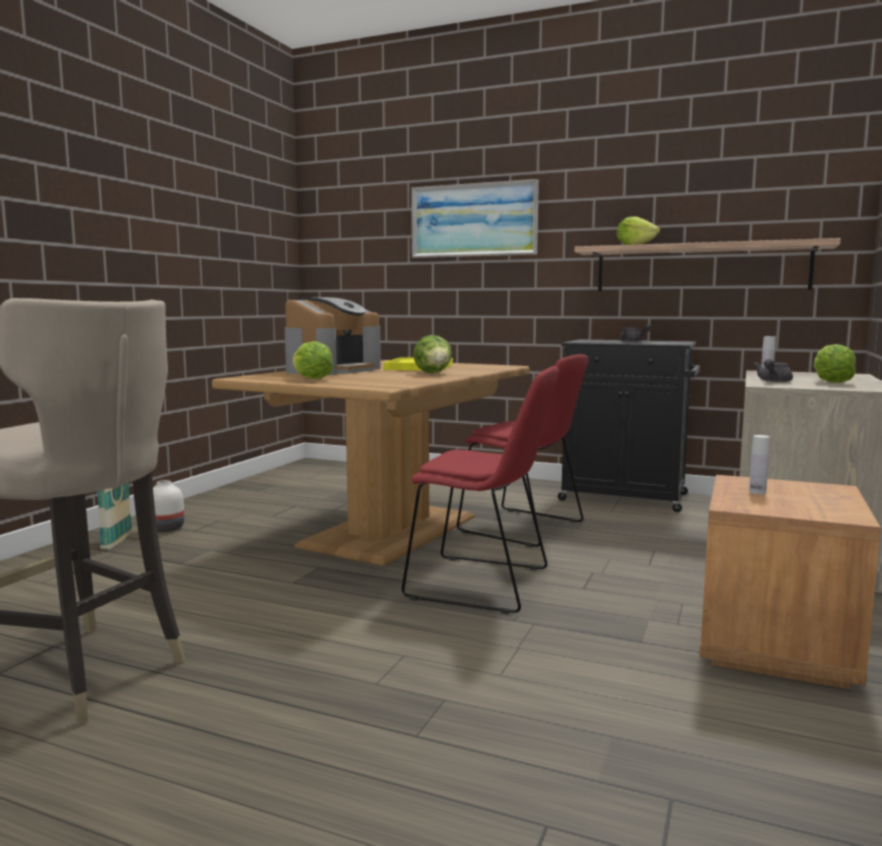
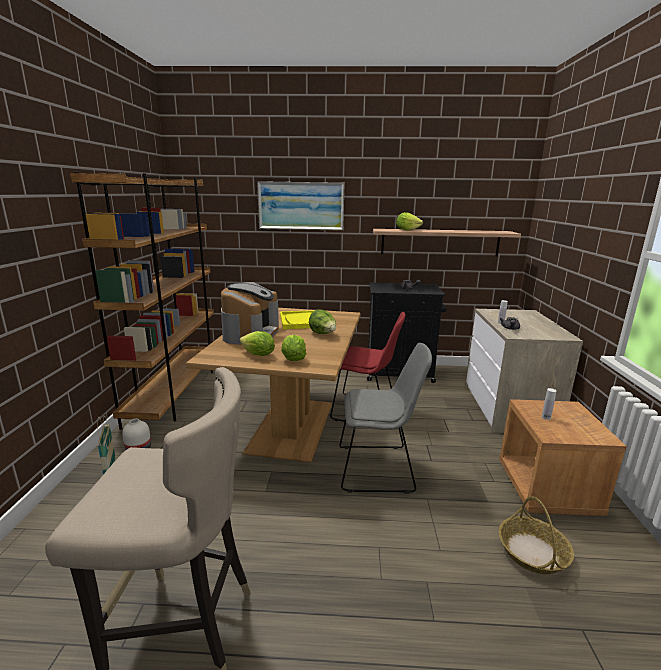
camera: 20 degrees left, 10 degrees up
red chair [402,366,559,614] -> grey chair [339,343,432,494]
lettuce [814,344,856,383] -> lettuce moved to [281,335,306,361]
none -> brown bookcase [70,172,214,430]
none -> basket [498,496,574,574]

